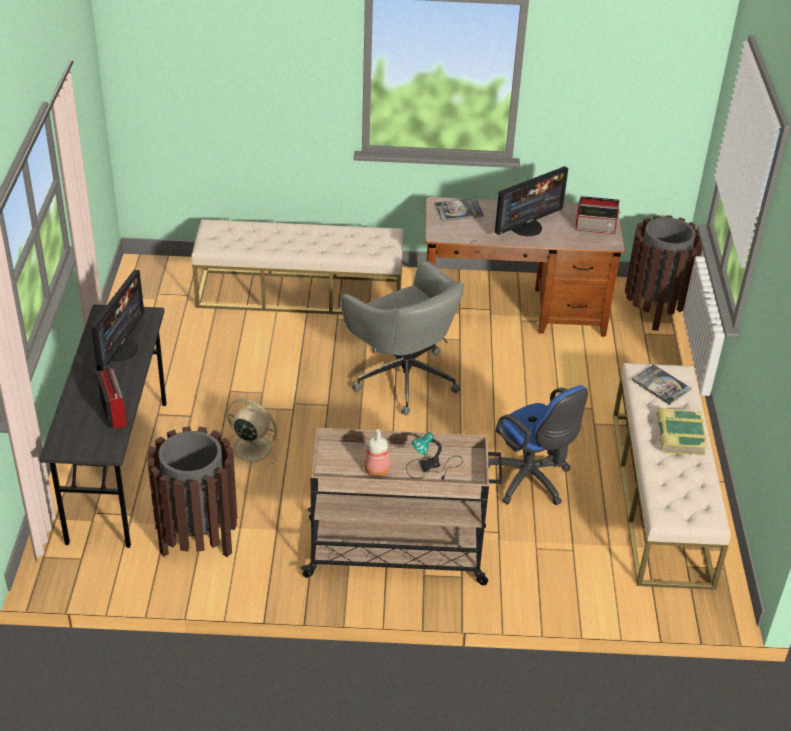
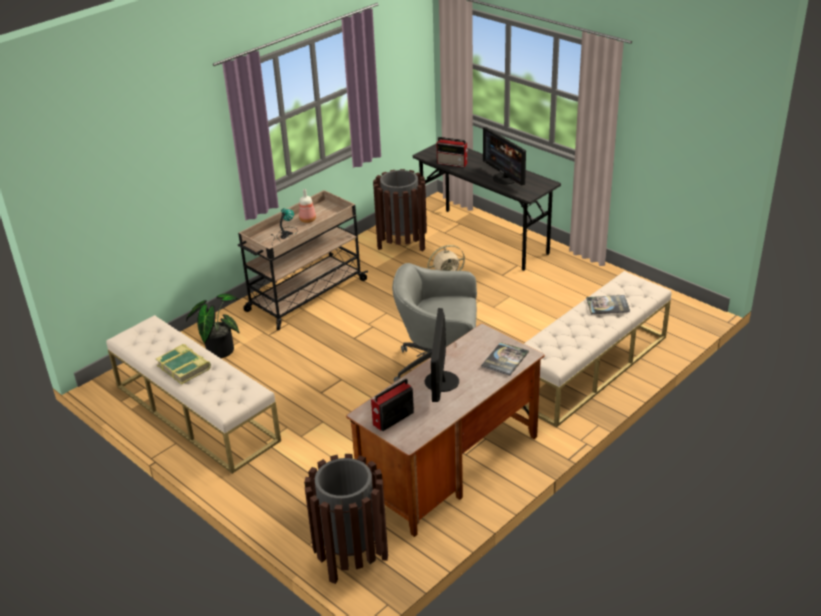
camera: 135 degrees right, 5 degrees down
blue office chair [488,385,588,505] -> none
book [632,364,691,405] -> book moved to [586,295,630,314]
none -> potted plant [186,294,240,358]

